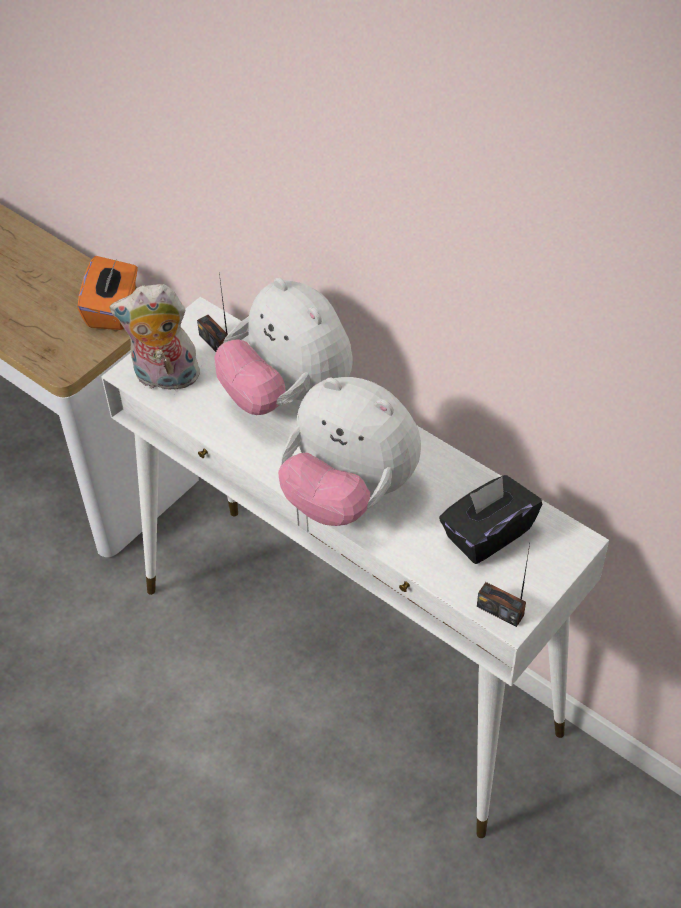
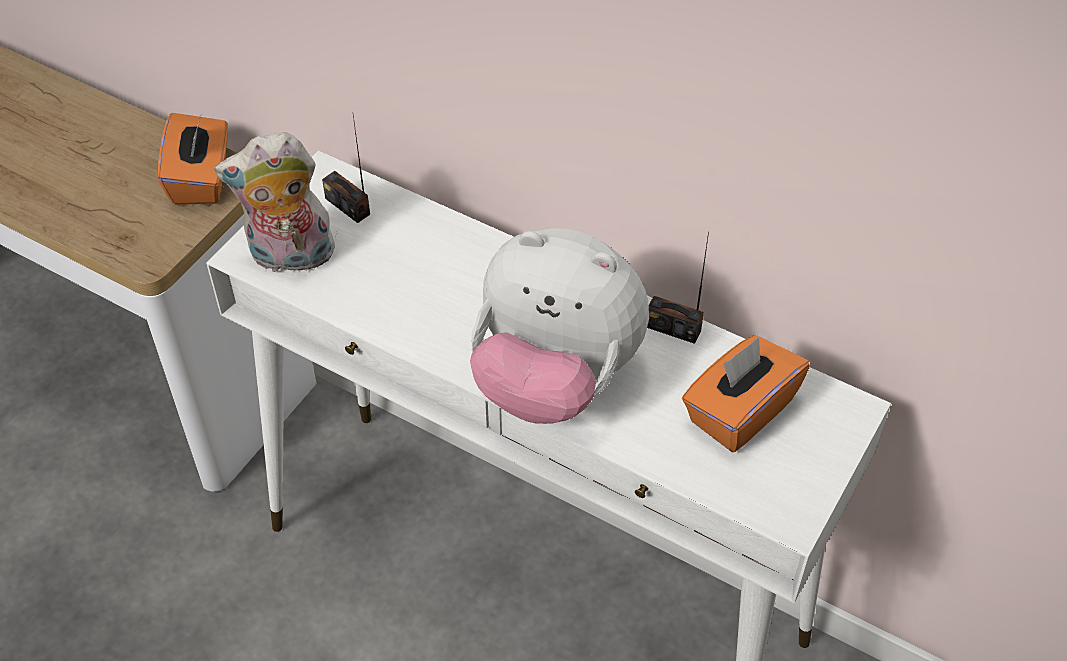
camera: 10 degrees left, 0 degrees up
plush toy [214,277,353,415] -> none
black tissue box [439,475,542,564] -> orange tissue box [682,335,810,452]
radio [477,544,530,627] -> radio moved to [647,232,709,344]

